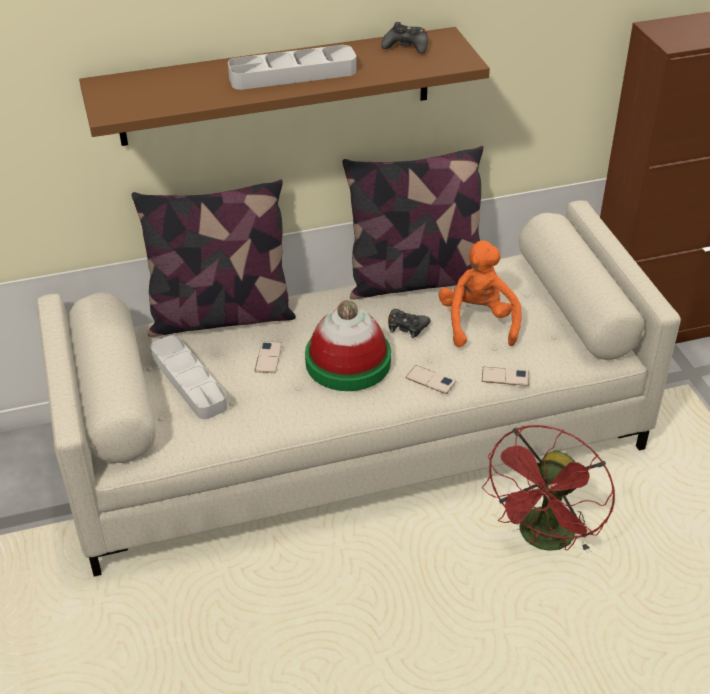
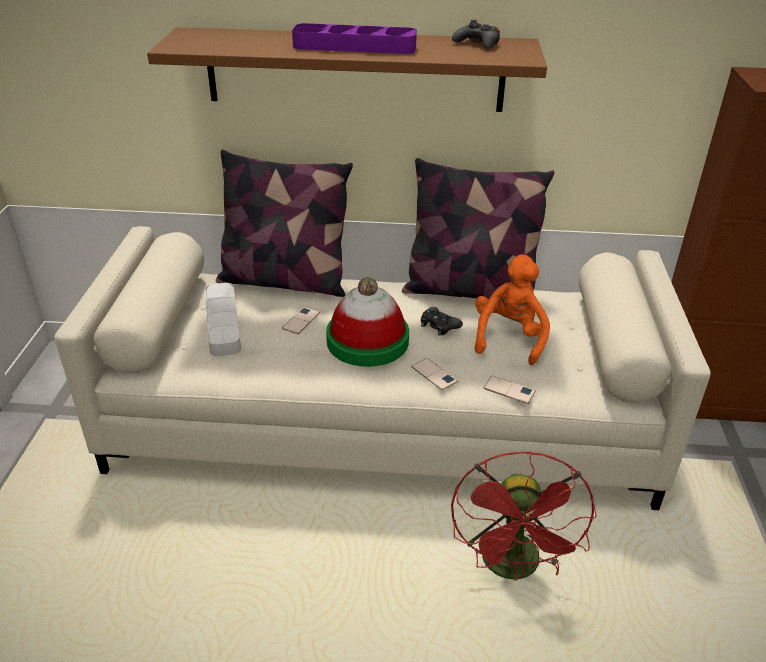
camera: 20 degrees right, 5 degrees down
grey tray [228,45,356,90] -> purple tray [292,23,417,54]
red fan [482,425,615,553] -> red fan turned 45 degrees counterclockwise [451,451,597,581]

